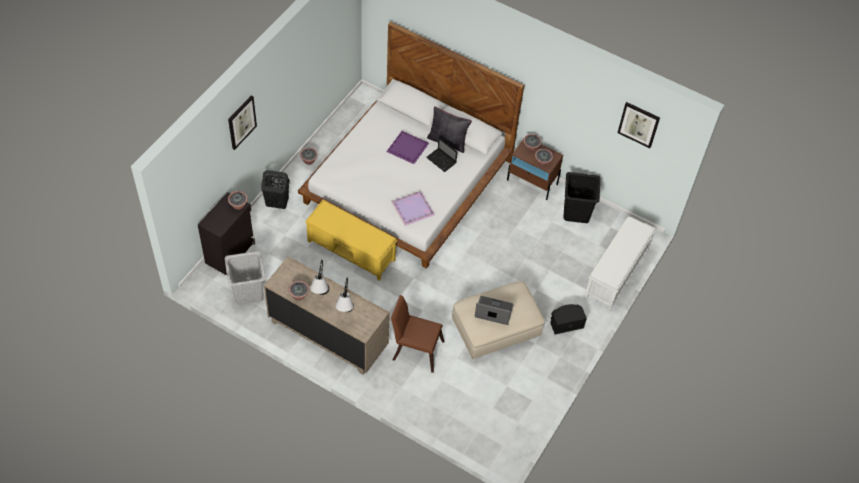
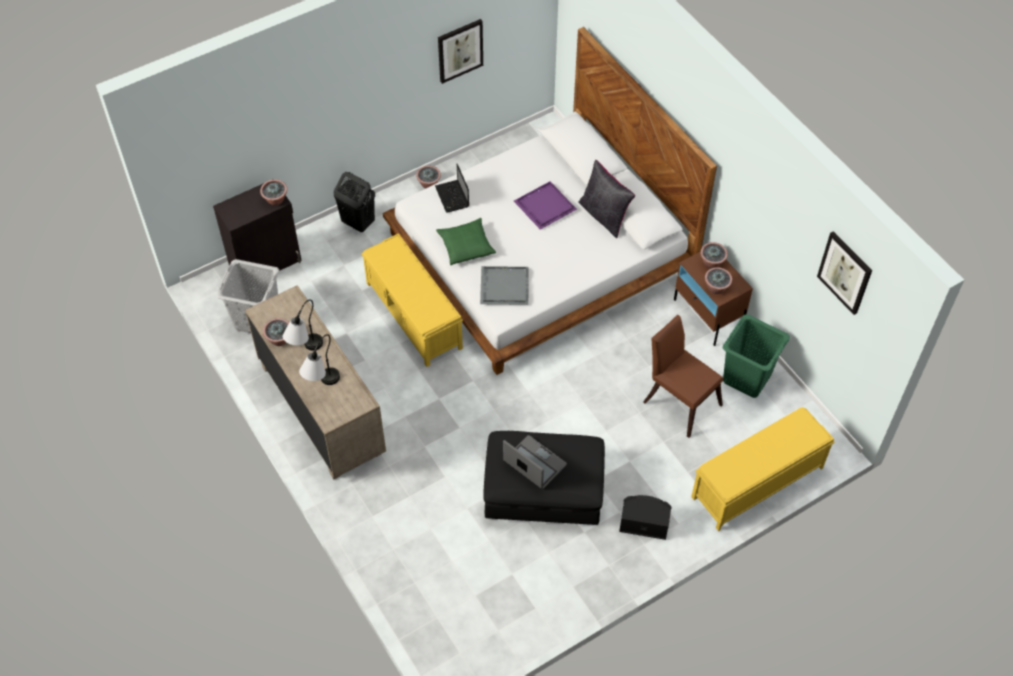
camera: 30 degrees right, 0 degrees up
picture [228,95,257,150] -> picture moved to [438,19,483,84]
purple tray [391,191,435,226] -> grey tray [480,266,529,305]
brown chair [391,295,445,373] -> brown chair moved to [643,314,723,438]
laptop [426,137,457,172] -> laptop moved to [435,164,469,213]
beige ottoman [452,281,545,359] -> black ottoman [483,431,605,525]
black laundry basket [563,172,600,223] -> green laundry basket [723,314,790,398]
white bench [584,217,656,311] -> yellow bench [691,407,835,531]
none -> green pillow [436,218,496,265]

